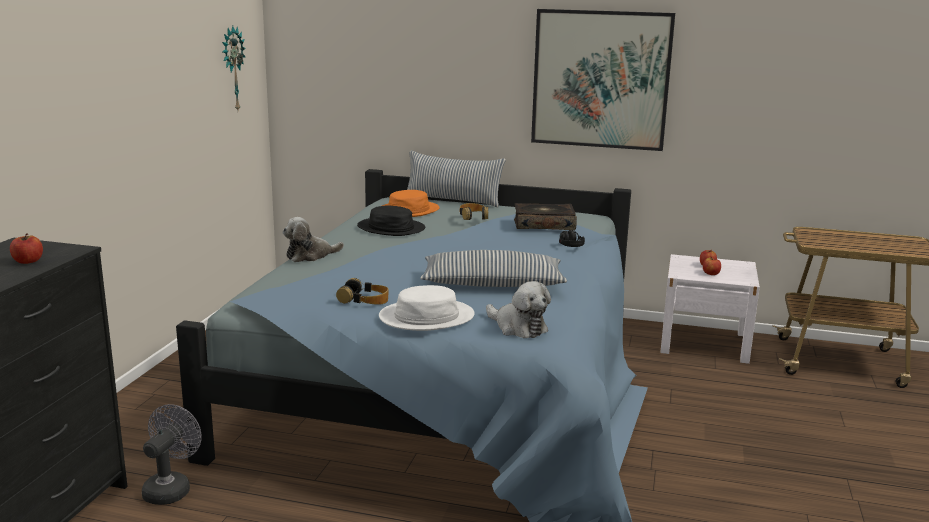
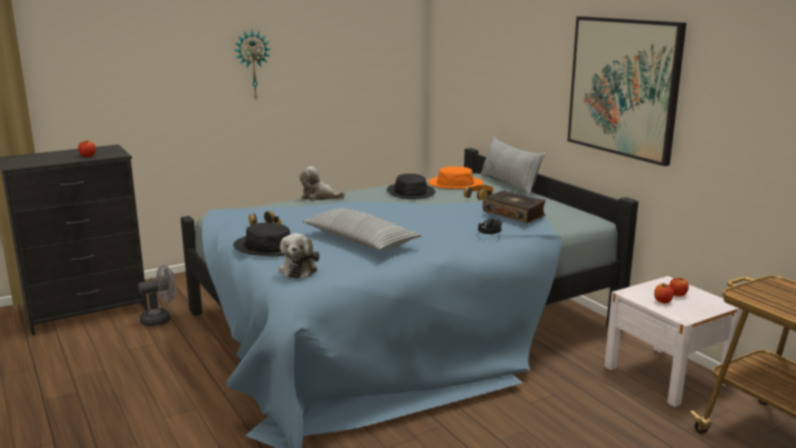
camera: 45 degrees right, 0 degrees up
wall clock [222,26,246,110] -> wall clock moved to [234,31,271,99]
white hat [379,285,475,331] -> black hat [233,223,291,256]

